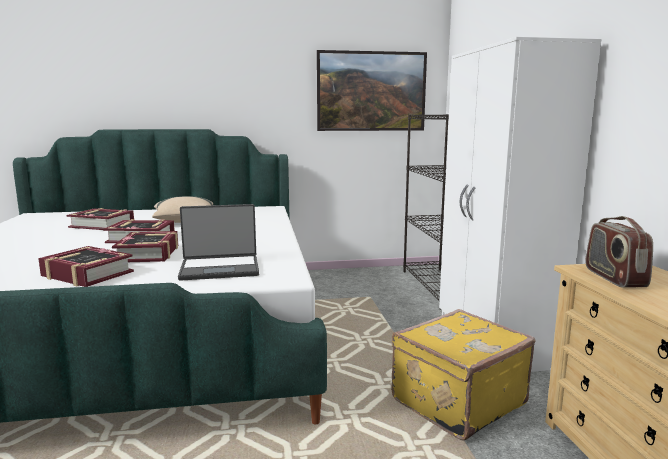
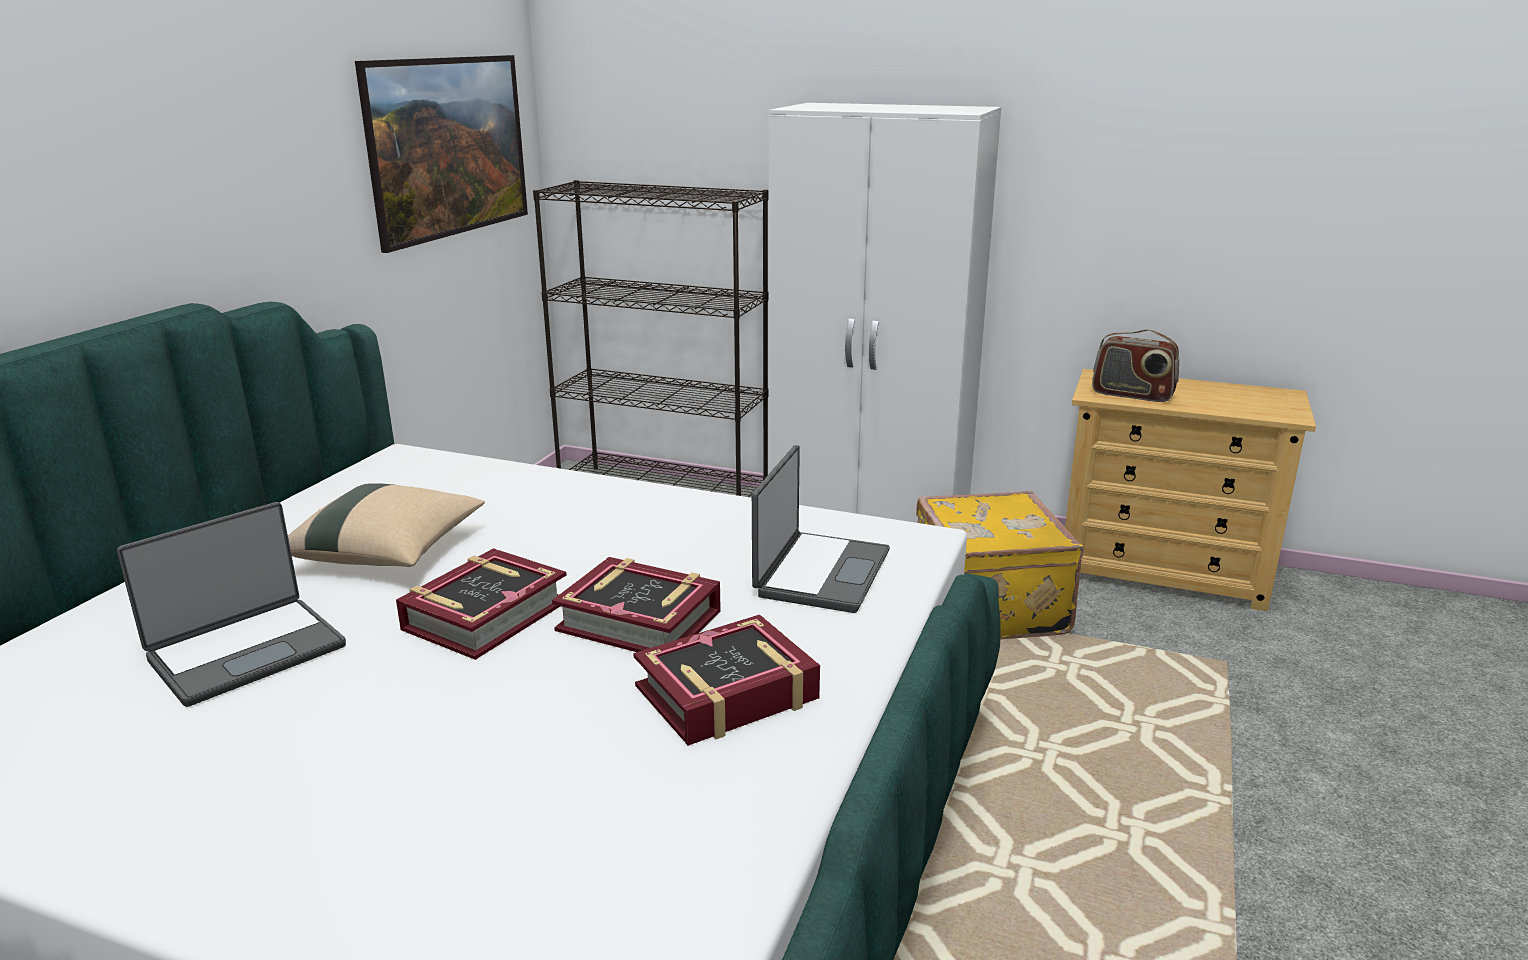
camera: 60 degrees left, 10 degrees up
book [67,208,134,230] -> laptop [117,502,346,707]

